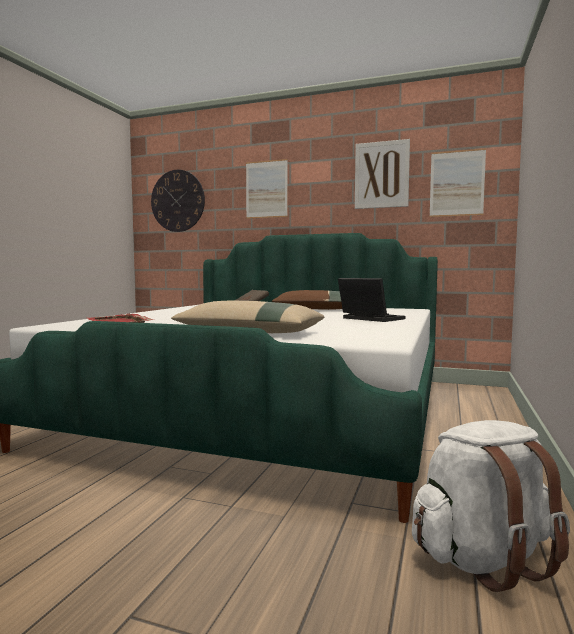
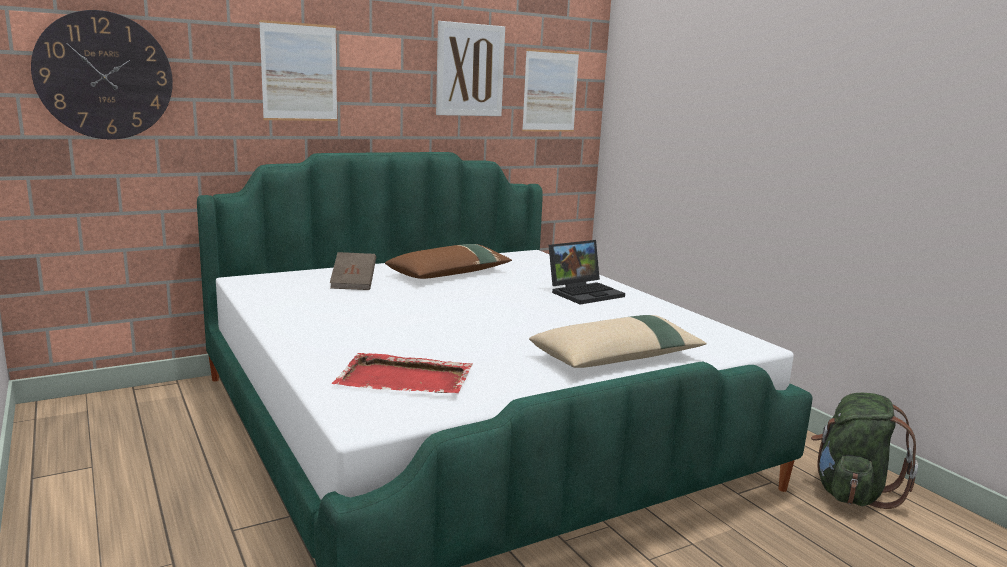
camera: 50 degrees left, 10 degrees up
laptop [338,278,405,322] -> laptop turned 150 degrees clockwise [549,240,625,305]
white backpack [412,420,570,592] -> green backpack [811,393,918,509]

